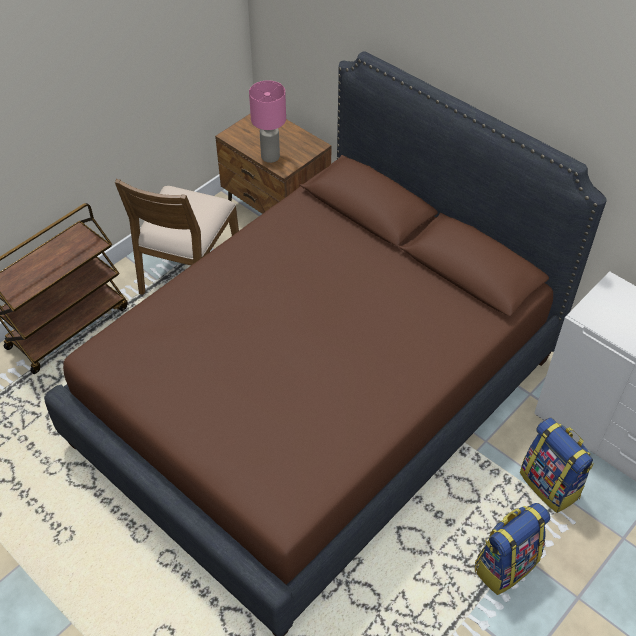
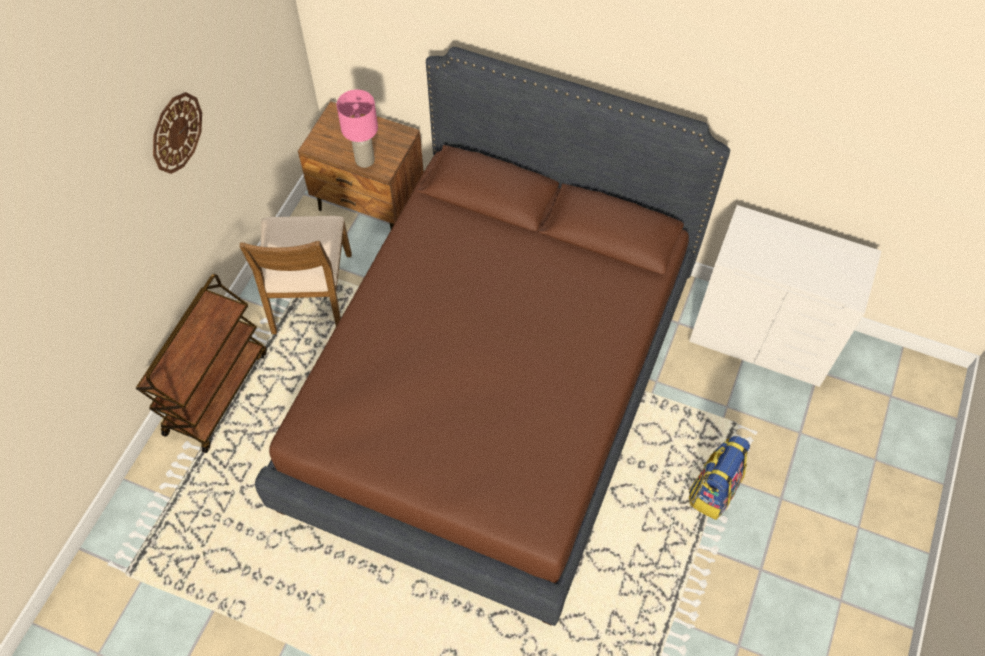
camera: 20 degrees left, 10 degrees up
backpack [520,417,594,513] -> none
none -> wall clock [153,92,202,174]

